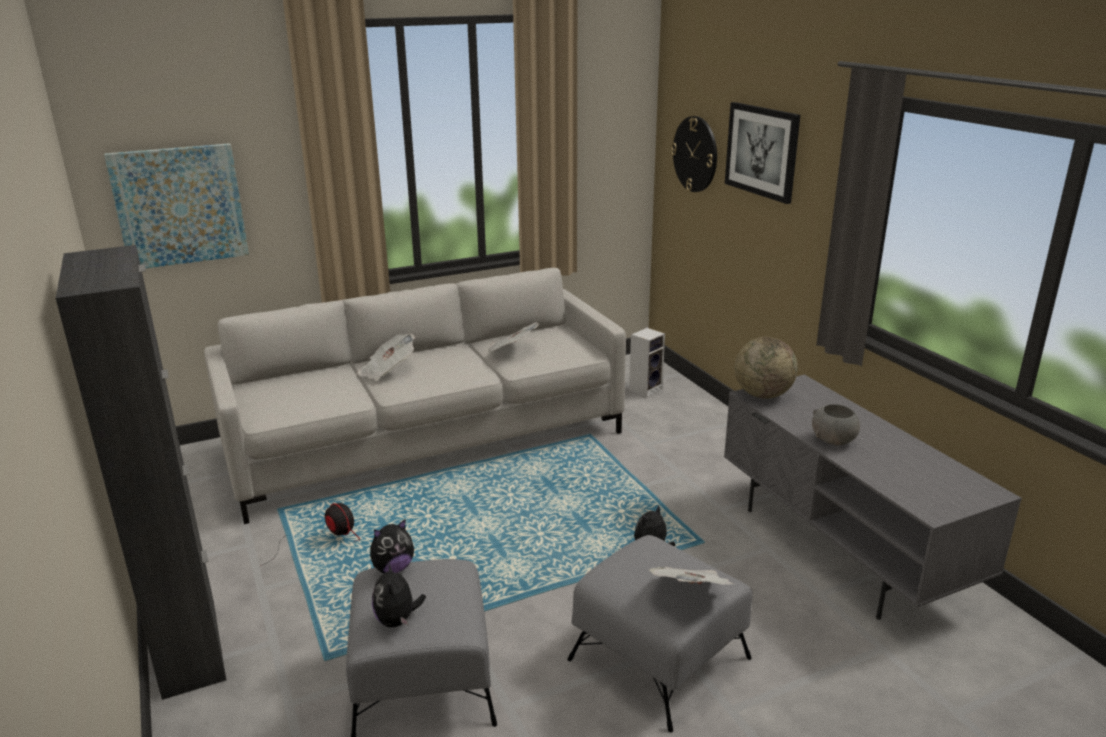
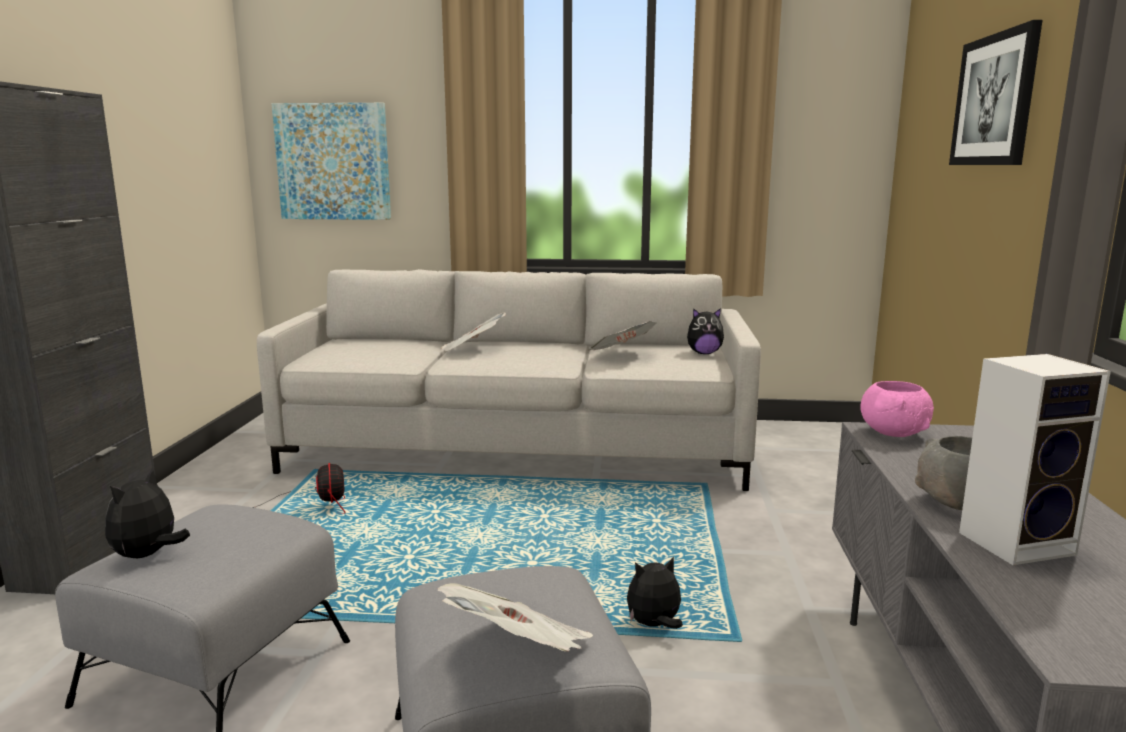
camera: 30 degrees right, 10 degrees down
plush toy [370,519,414,573] -> plush toy moved to [687,308,724,354]
speaker [629,328,665,397] -> speaker moved to [959,354,1111,565]
wall clock [671,116,717,192] -> none
globe [735,337,798,399] -> pink bowl [861,381,934,437]

